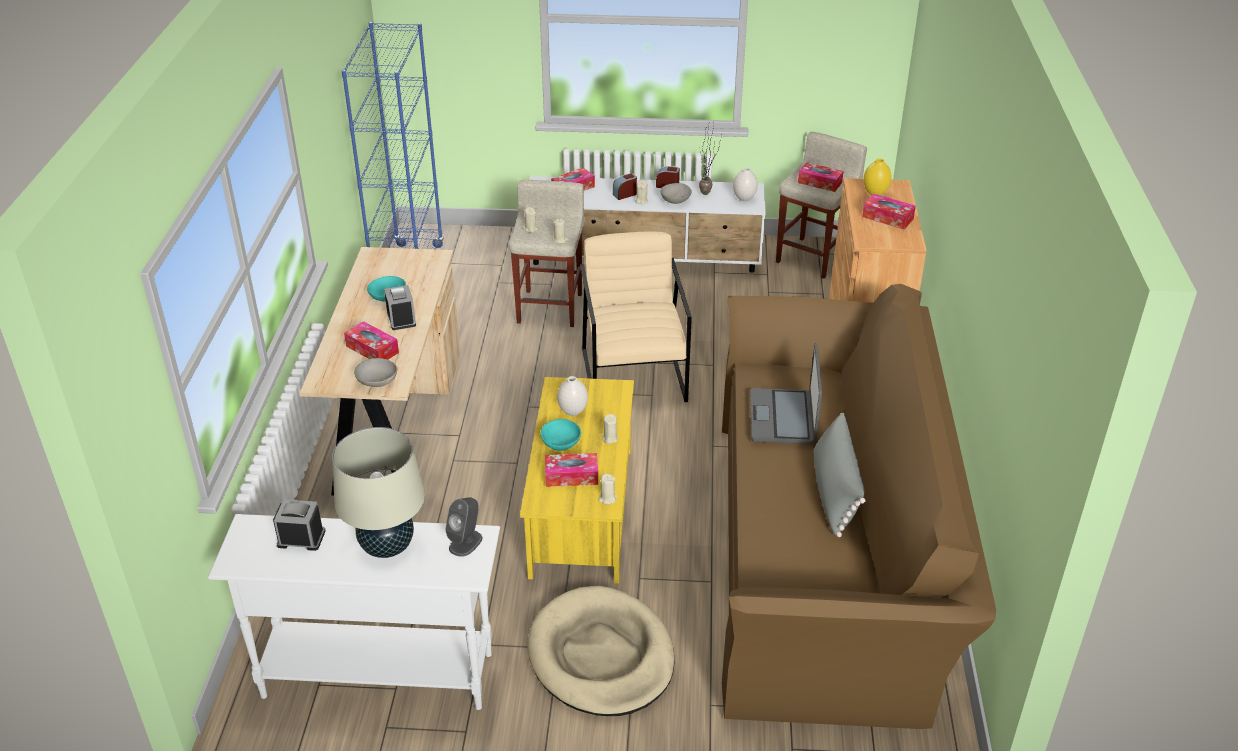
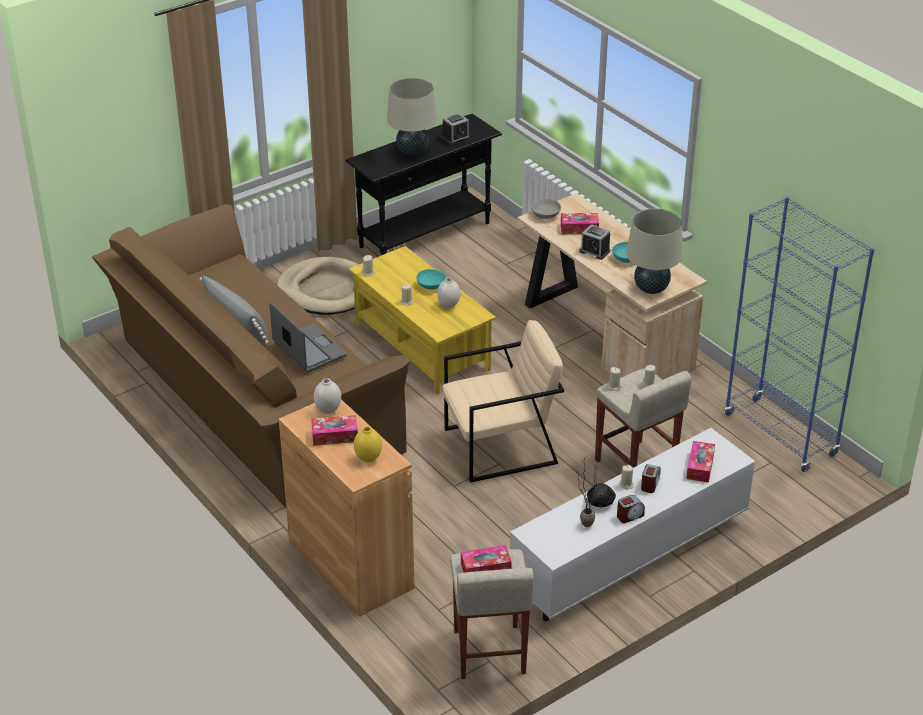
camera: 140 degrees right, 0 degrees up
white console table [208,514,500,710] -> black console table [345,114,502,255]
grey speaker [445,497,482,557] -> none
tissue box [545,453,598,487] -> none
beige armchair [580,231,692,402] -> beige armchair turned 60 degrees counterclockwise [443,320,564,483]
grey bowl [660,183,692,204] -> black plush toy [587,483,616,507]
white vase [733,167,758,201] -> white vase moved to [314,378,341,414]
none -> beige table lamp [626,208,683,294]

